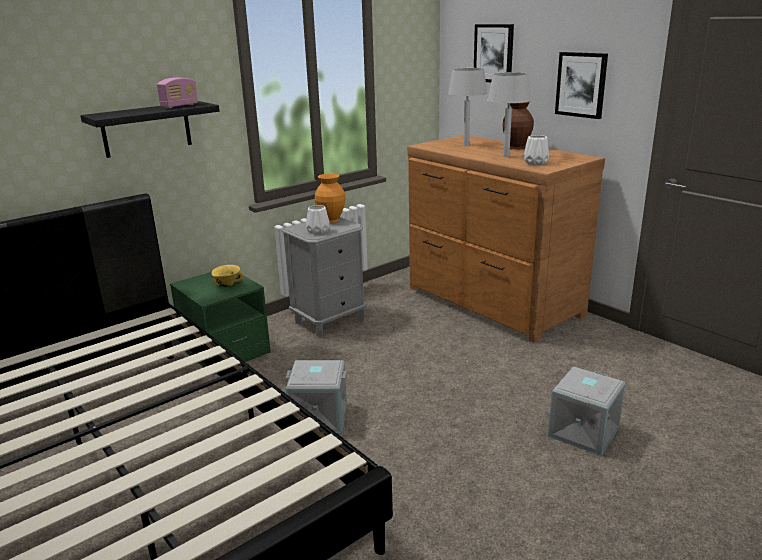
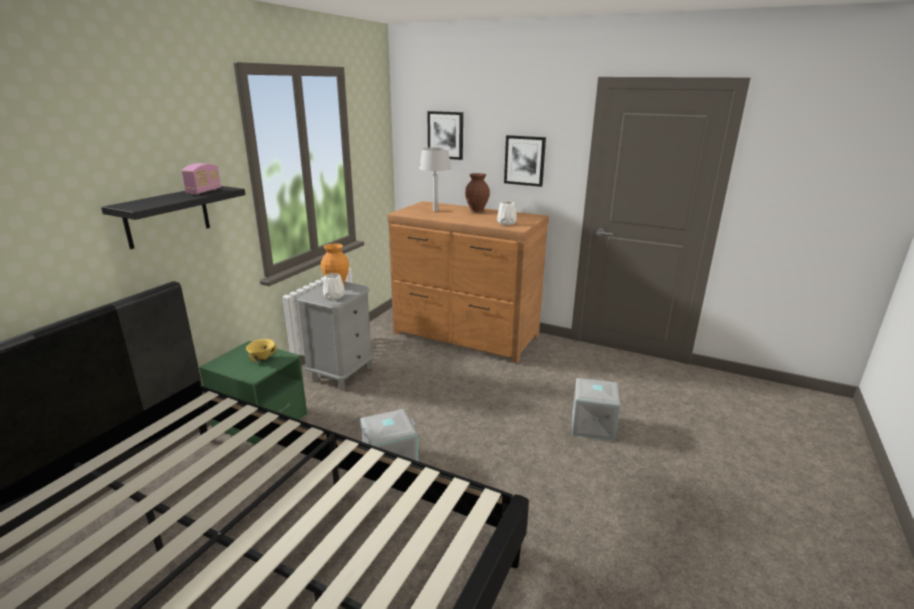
camera: 25 degrees left, 0 degrees up
grey table lamp [487,72,531,157] -> none

